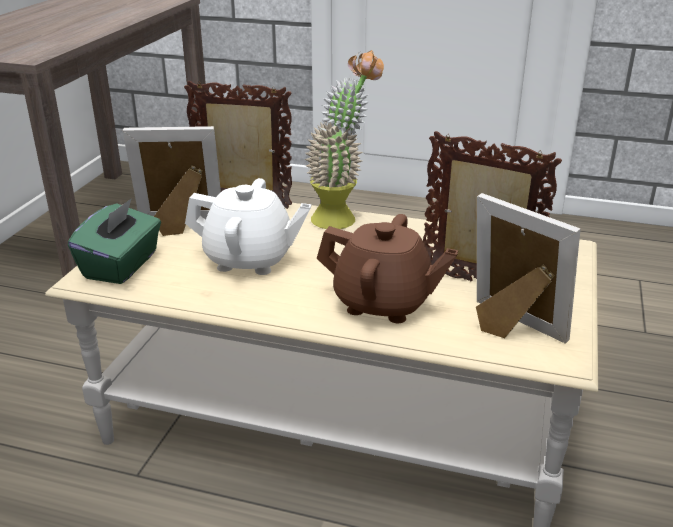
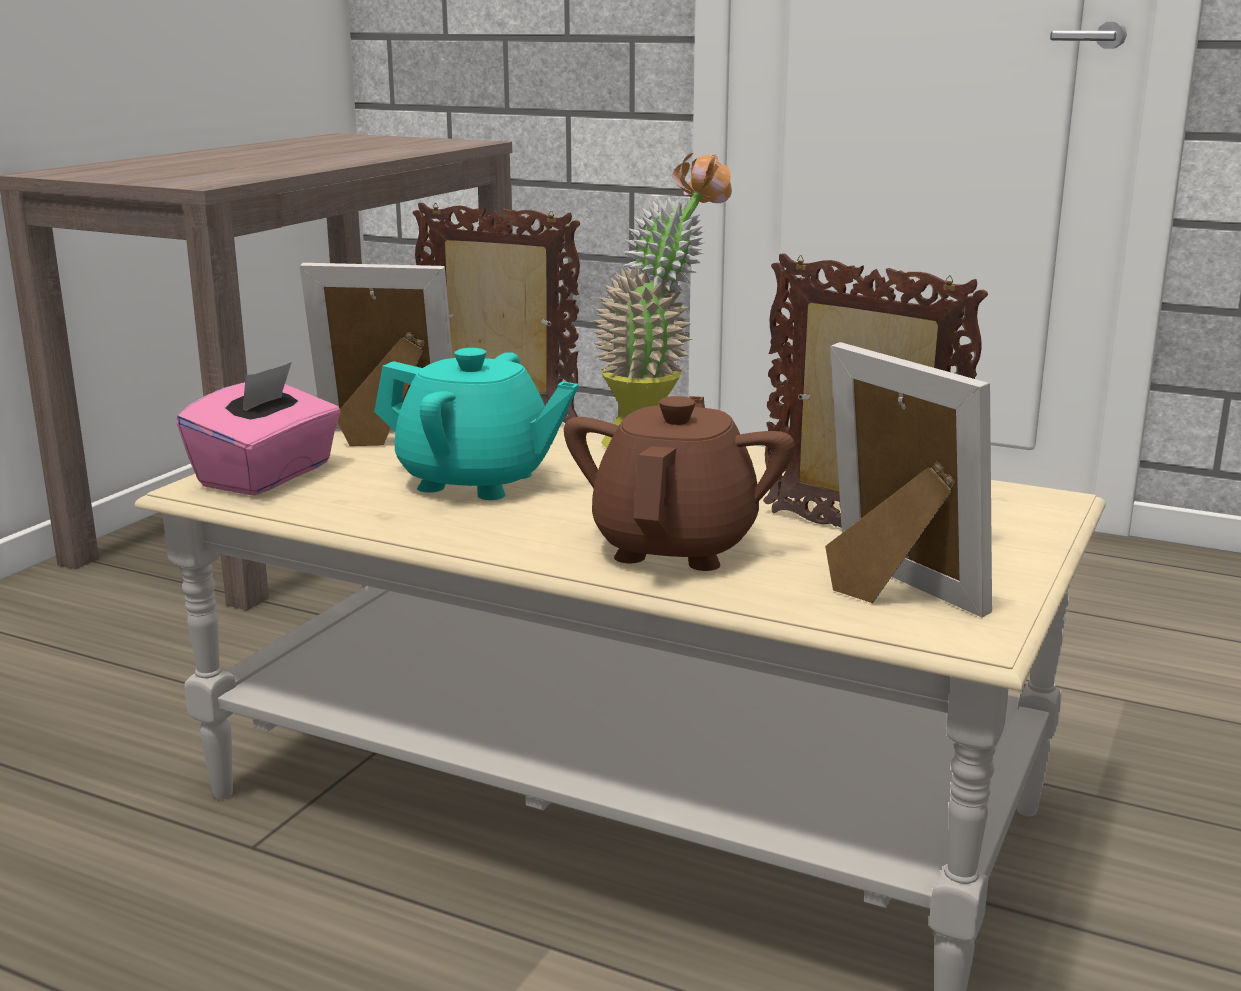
camera: 10 degrees right, 10 degrees down
green tissue box [68,198,161,284] -> pink tissue box [176,362,341,496]
white teapot [185,178,311,275] -> turquoise teapot [374,348,579,500]
brown teapot [317,214,458,323] -> brown teapot turned 105 degrees counterclockwise [564,396,795,571]

